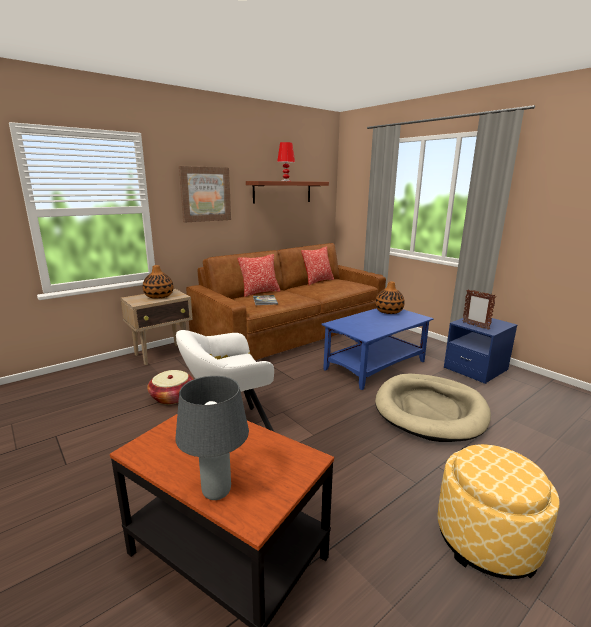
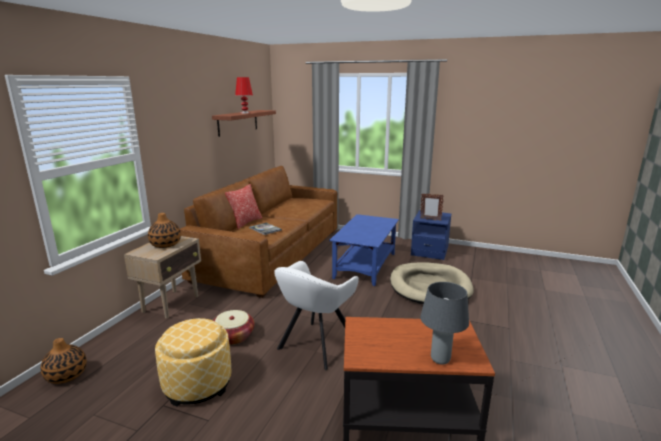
camera: 30 degrees left, 0 degrees up
picture [179,166,231,222] -> none
pillow [301,247,334,285] -> none
vase [375,281,405,314] -> vase moved to [41,338,87,384]
ottoman [437,444,559,579] -> ottoman moved to [155,318,232,407]

